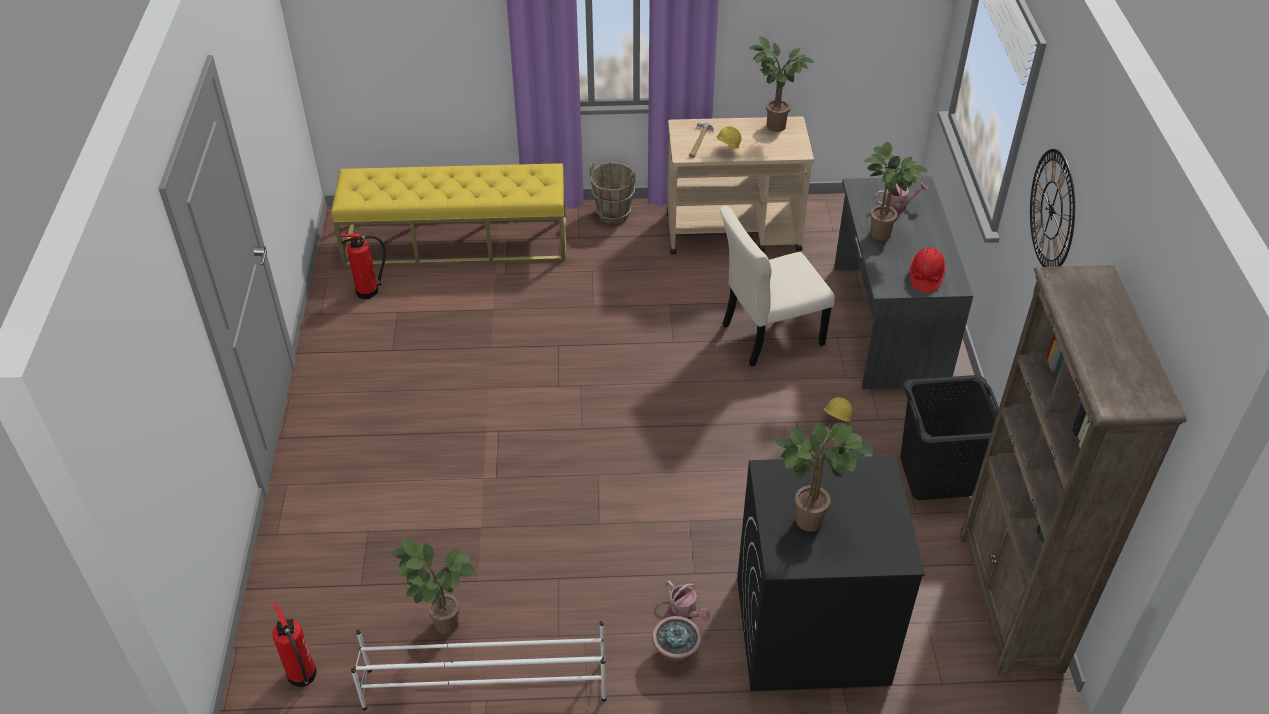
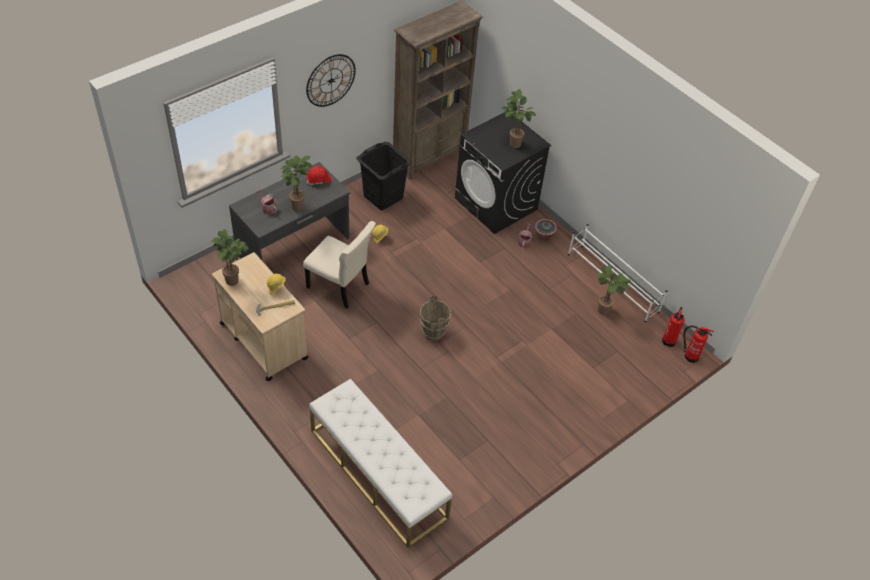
camera: 130 degrees left, 5 degrees up
yellow bench [331,163,566,267] -> white bench [309,379,452,548]
fire extinguisher [339,234,386,299] -> fire extinguisher moved to [683,325,714,363]
brown bucket [590,162,636,224] -> brown bucket moved to [420,295,451,341]

